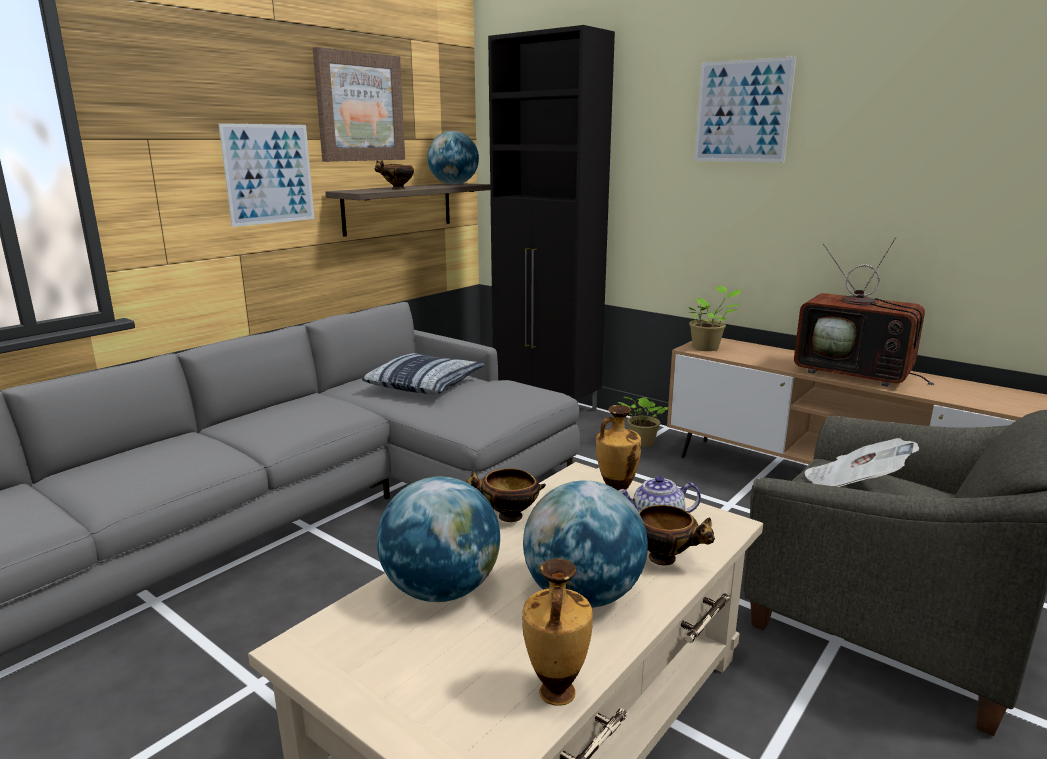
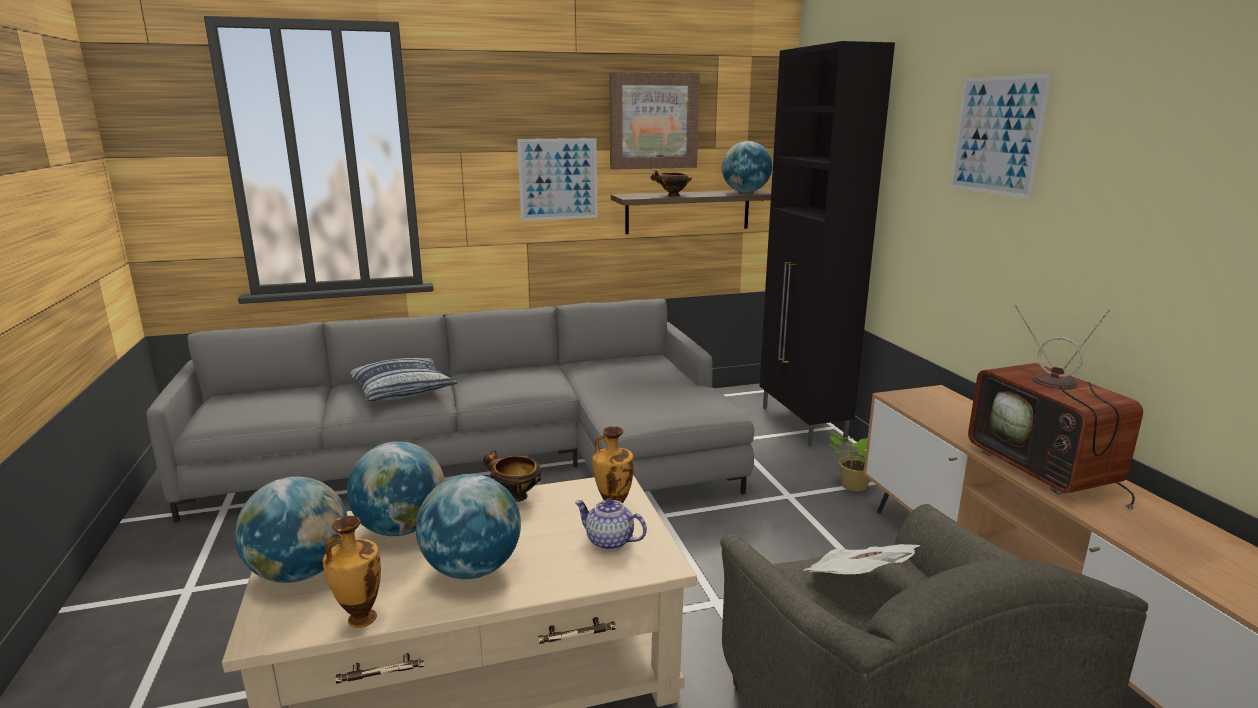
camera: 35 degrees right, 0 degrees up
pillow [362,353,485,395] -> pillow moved to [350,358,457,402]
bowl [639,505,715,565] -> none
potted plant [688,285,742,351] -> none
none -> globe [235,477,348,583]

